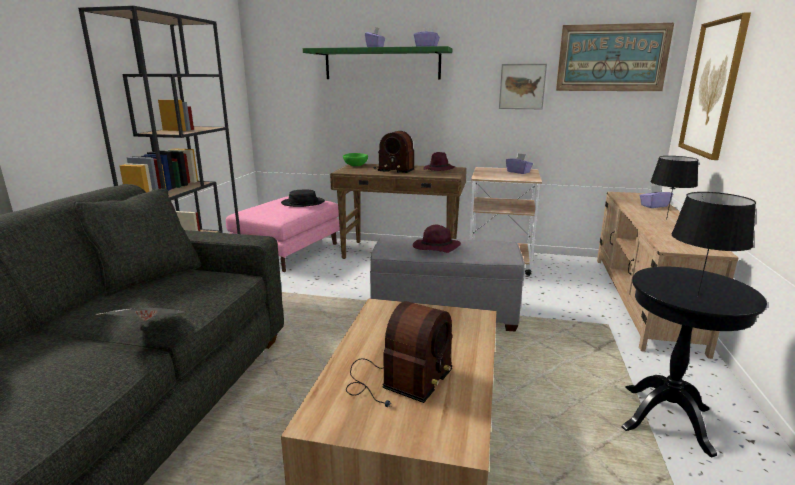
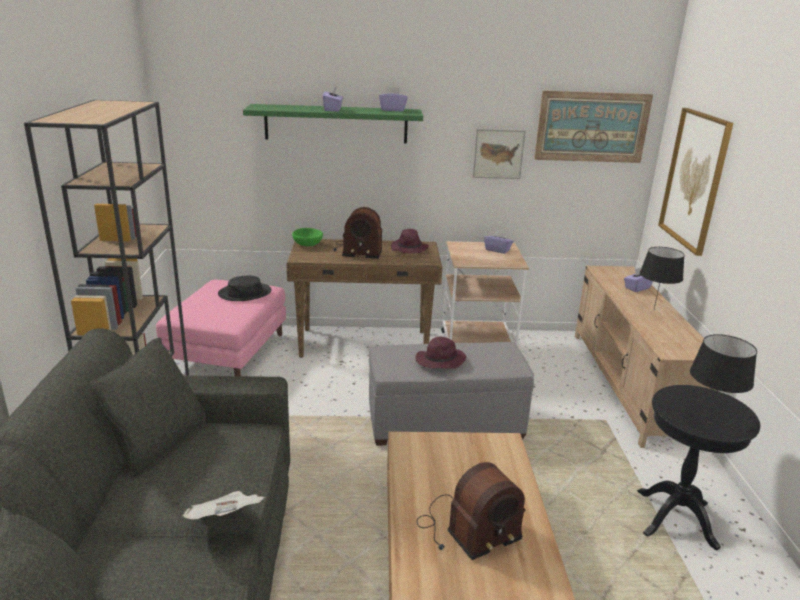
camera: 15 degrees left, 5 degrees up
radio [346,301,453,407] -> radio turned 45 degrees clockwise [416,462,526,560]

